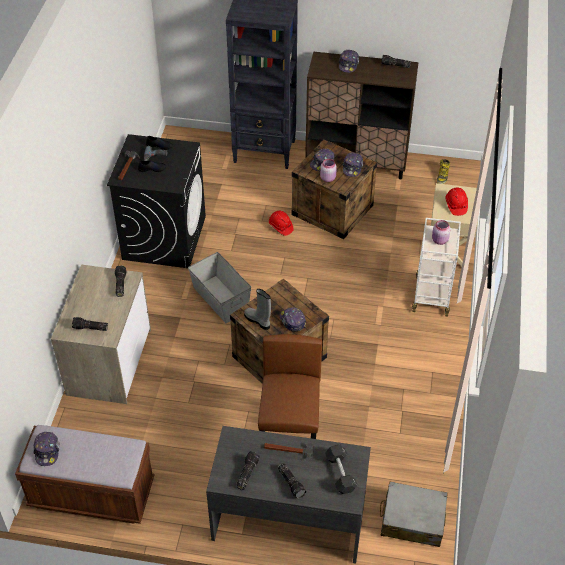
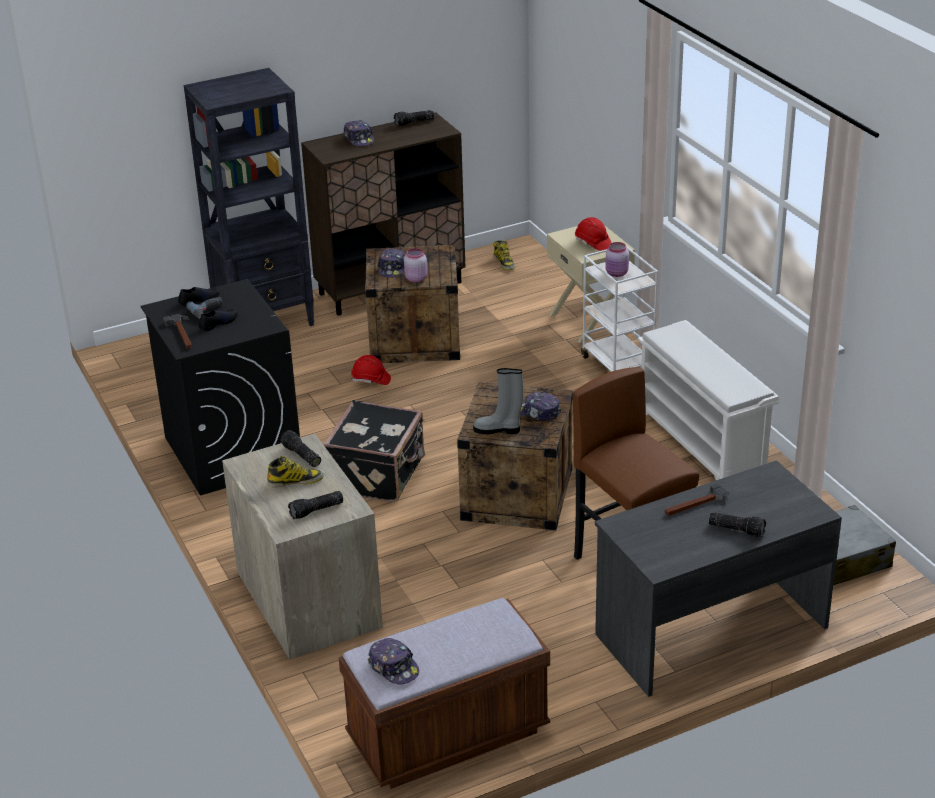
camera: 35 degrees left, 15 degrees down
grey storage box [188,252,251,323] -> black suitcase [323,400,425,502]
flashlight [236,451,260,490] -> none
black dumbbell [325,445,358,494] -> none
cap [343,153,363,177] -> none
none -> boot [267,456,324,488]
none -> white shoe rack [638,320,779,480]

